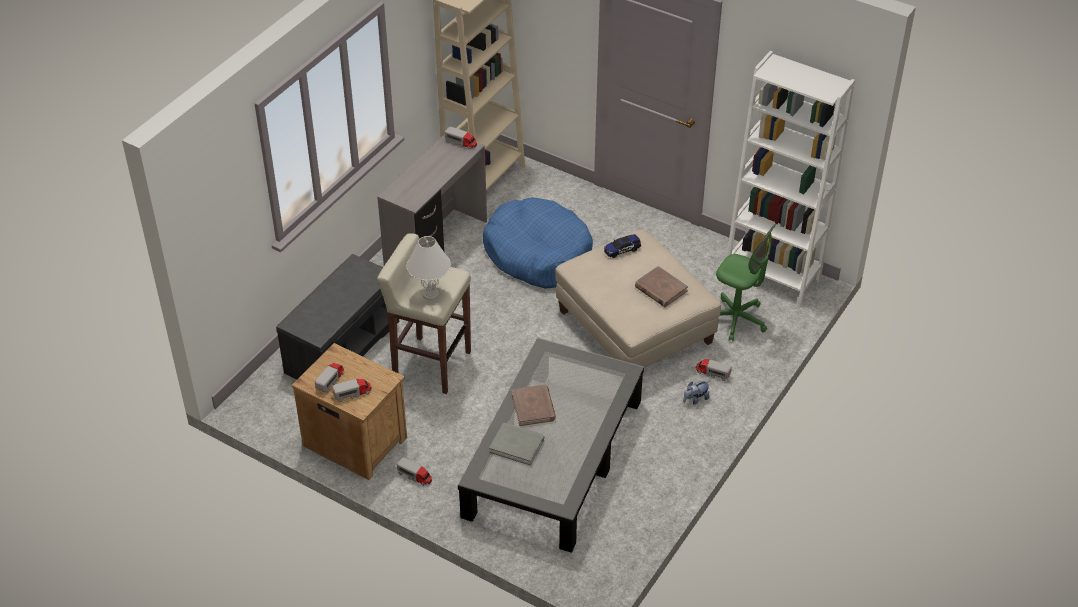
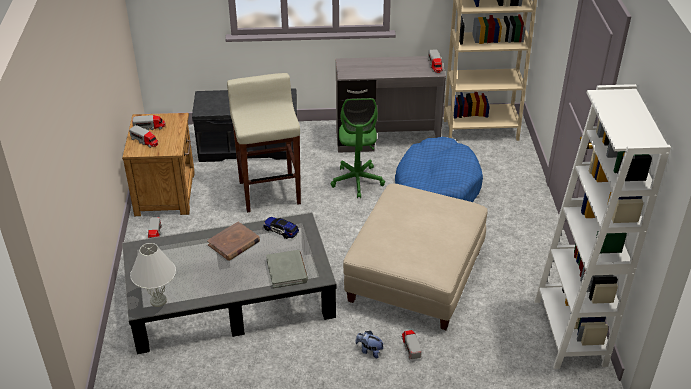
camera: 55 degrees right, 5 degrees down
white table lamp [407,236,451,300] -> white table lamp moved to [130,243,176,307]
grey book [489,422,544,466] -> grey book moved to [266,250,308,288]
toy car [604,234,641,258] -> toy car moved to [263,217,299,239]
brown book [635,266,688,307] -> none
green office chair [716,224,776,341] -> green office chair moved to [330,98,385,198]

